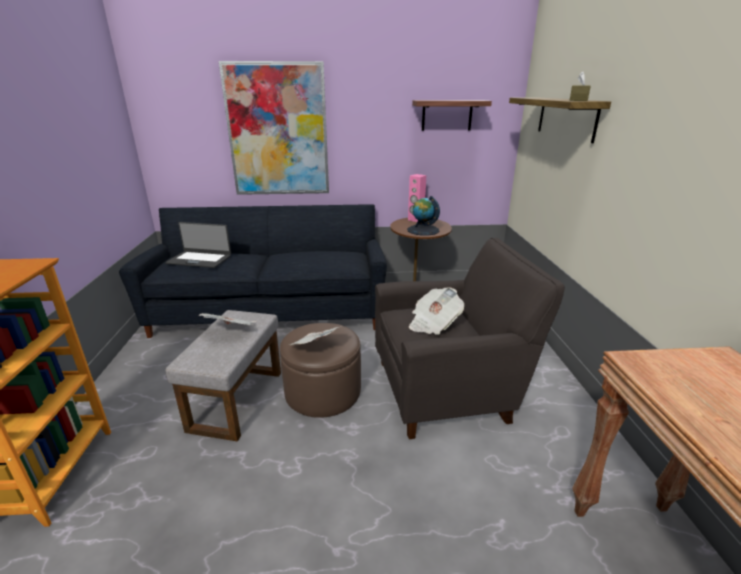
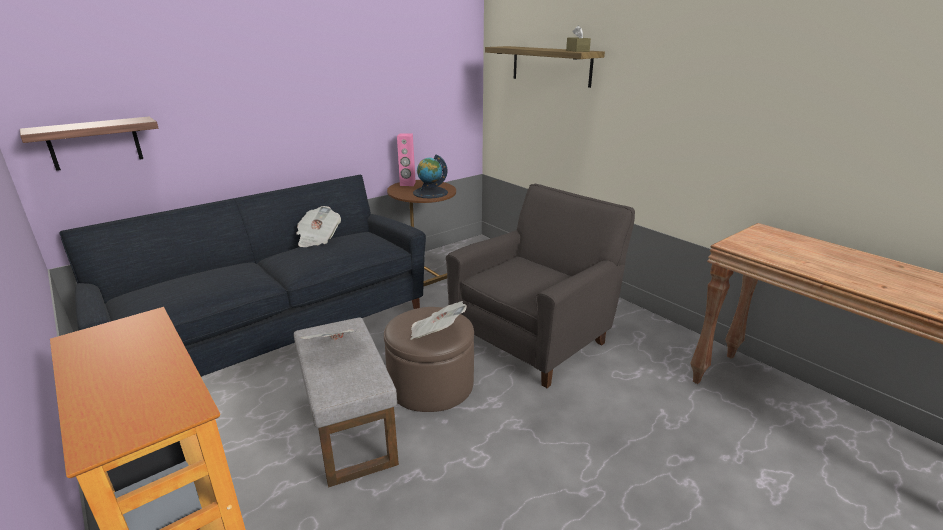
camera: 35 degrees left, 0 degrees up
laptop [165,222,231,268] -> none
picture [219,61,329,195] -> none
newspaper [409,287,464,335] -> newspaper moved to [296,206,341,247]
shelf [412,100,492,131] -> shelf moved to [20,117,158,171]

